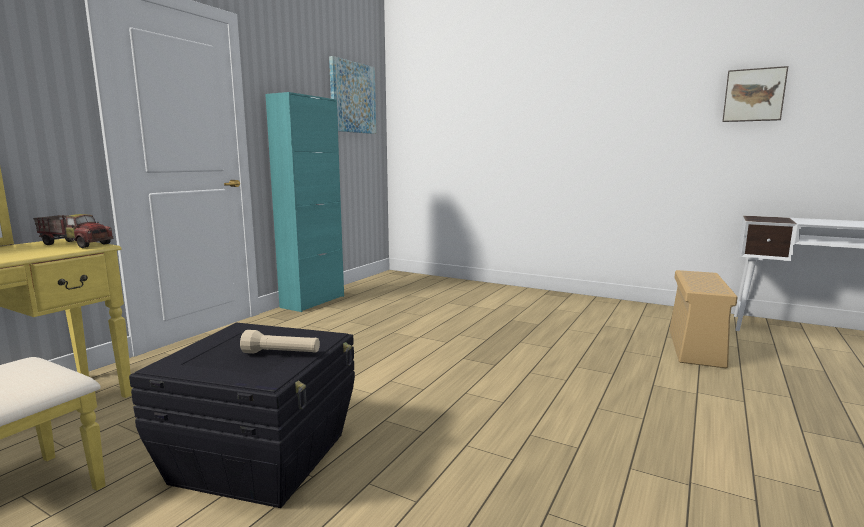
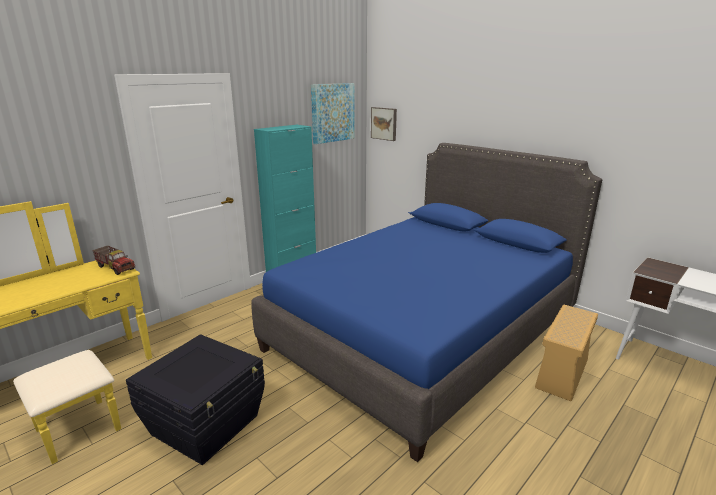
camera: 15 degrees right, 10 degrees up
beige flashlight [240,330,320,353] -> none
picture [722,66,788,122] -> picture moved to [371,107,397,141]
none -> blue bed [251,143,602,462]

